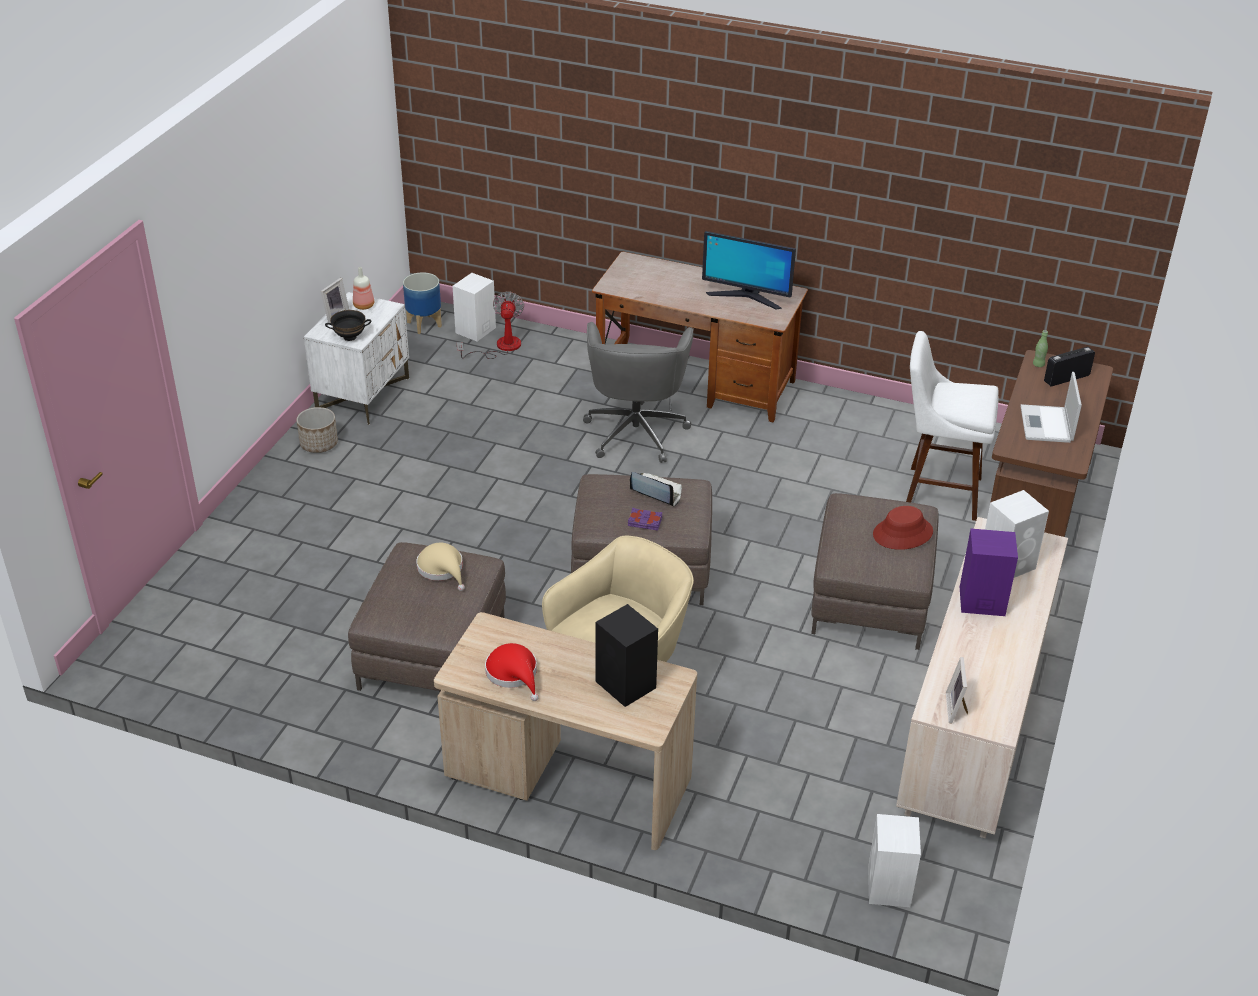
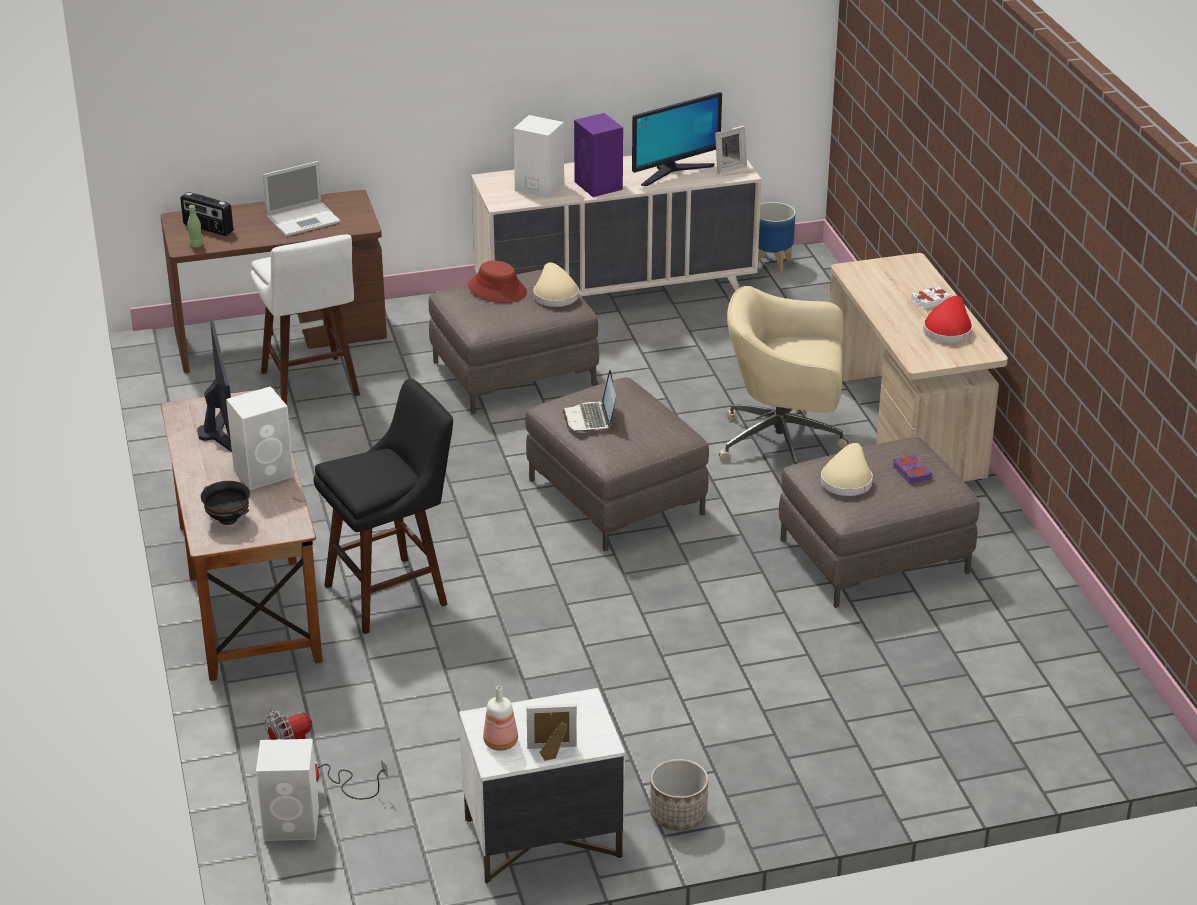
camera: 125 degrees left, 5 degrees down
black bowl [325,310,371,341] -> black bowl moved to [201,481,250,525]
planter [403,272,442,334] -> planter moved to [758,202,796,273]
grey office chair [583,322,694,463] -> black stool [313,379,453,634]
black speaker [596,604,658,707] -> none
purple book [628,508,663,531] -> purple book moved to [893,454,932,484]
white speaker [868,814,921,907] -> white speaker moved to [226,386,294,490]
none -> beige hat [534,262,579,307]
none -> monitor [632,92,722,186]
none -> white book [911,285,952,309]

